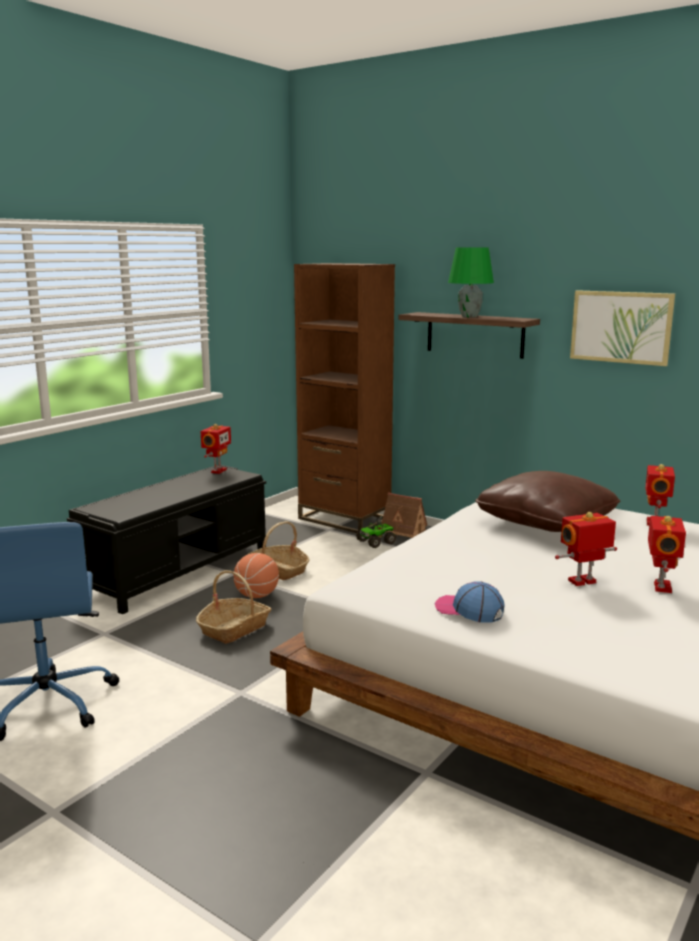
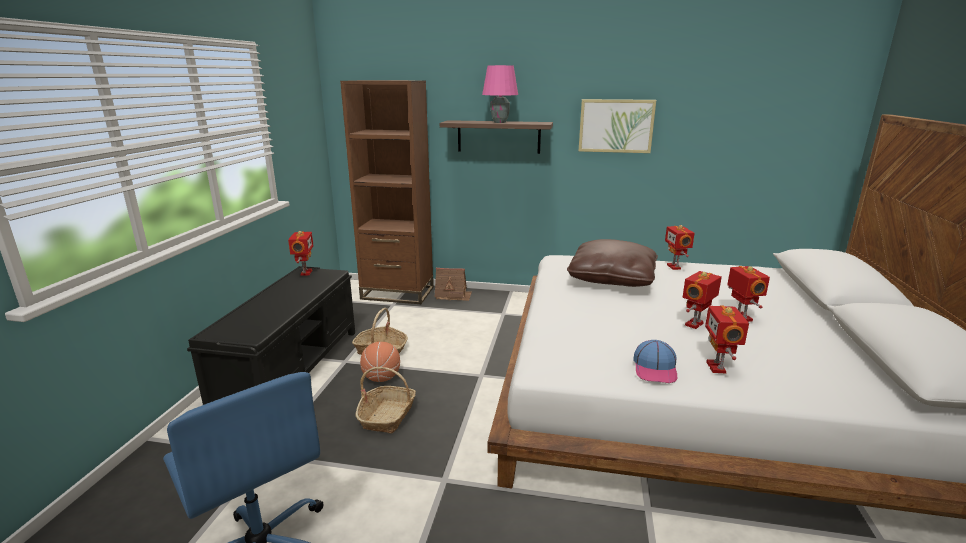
camera: 25 degrees left, 5 degrees up
toy truck [356,516,396,548] -> none
cap [434,581,505,623] -> cap turned 90 degrees counterclockwise [633,340,677,383]
green table lamp [448,247,494,317] -> pink table lamp [482,65,518,123]
none -> toy robot [705,305,749,374]

